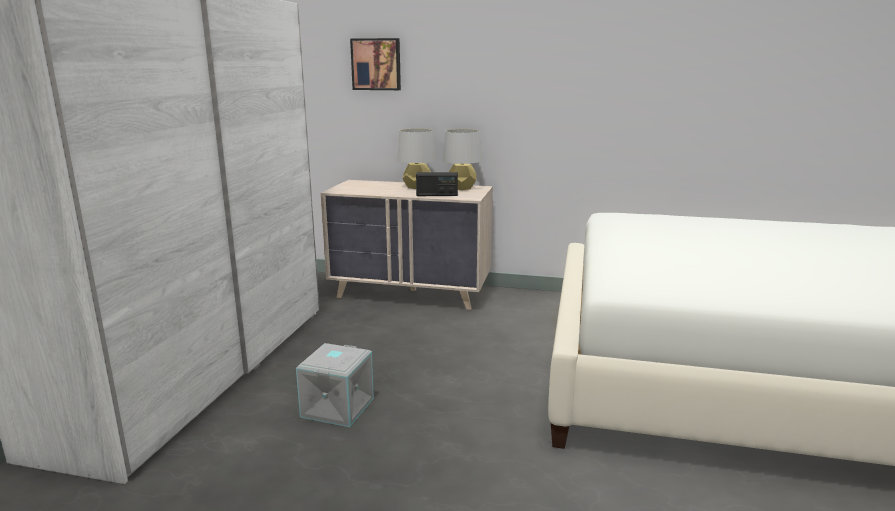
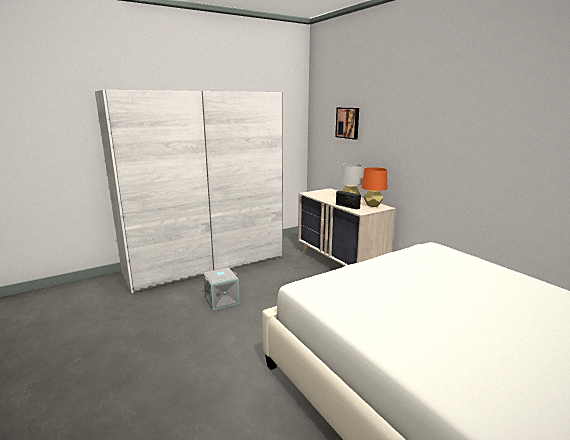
camera: 45 degrees right, 0 degrees up
grey table lamp [443,129,482,190] -> orange table lamp [361,167,387,207]

